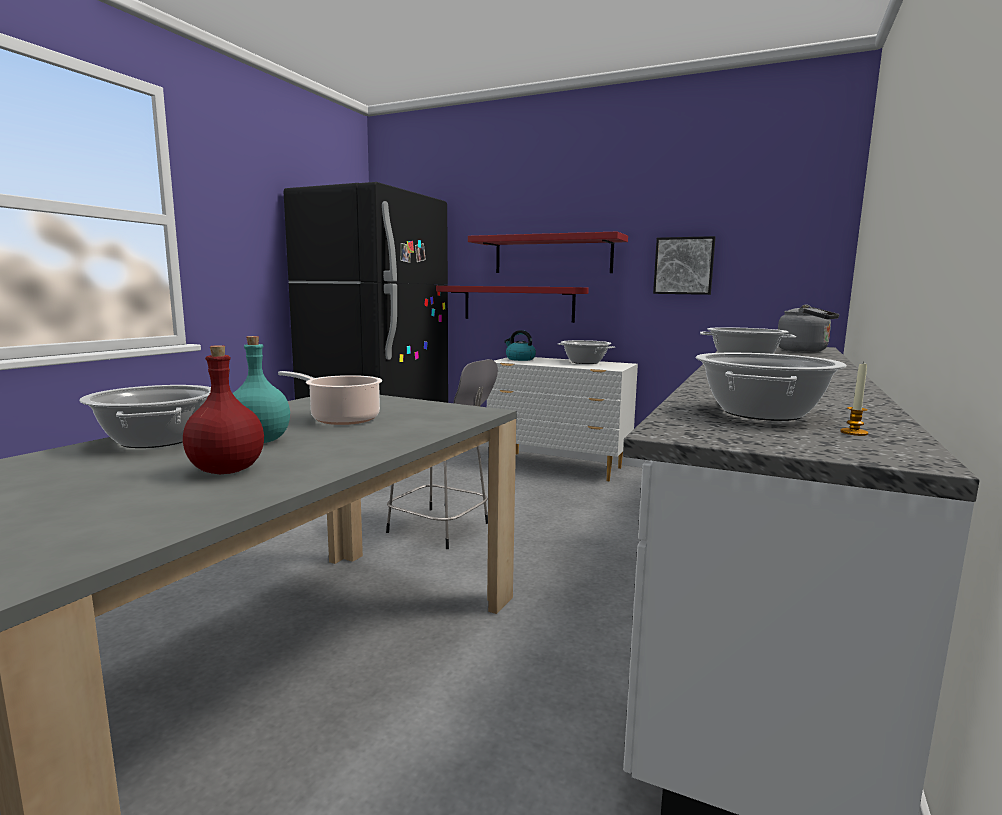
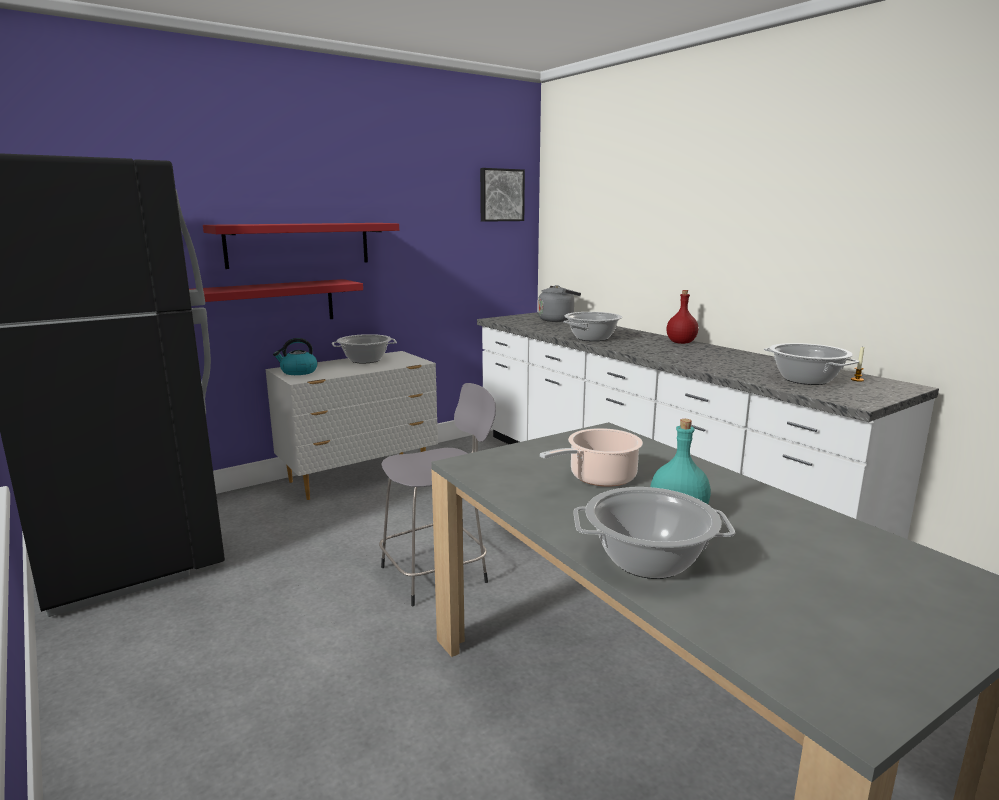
camera: 60 degrees left, 5 degrees up
red bottle [183,345,264,474] -> red bottle moved to [667,290,698,344]
picture [653,236,716,295] -> picture moved to [480,168,525,222]

